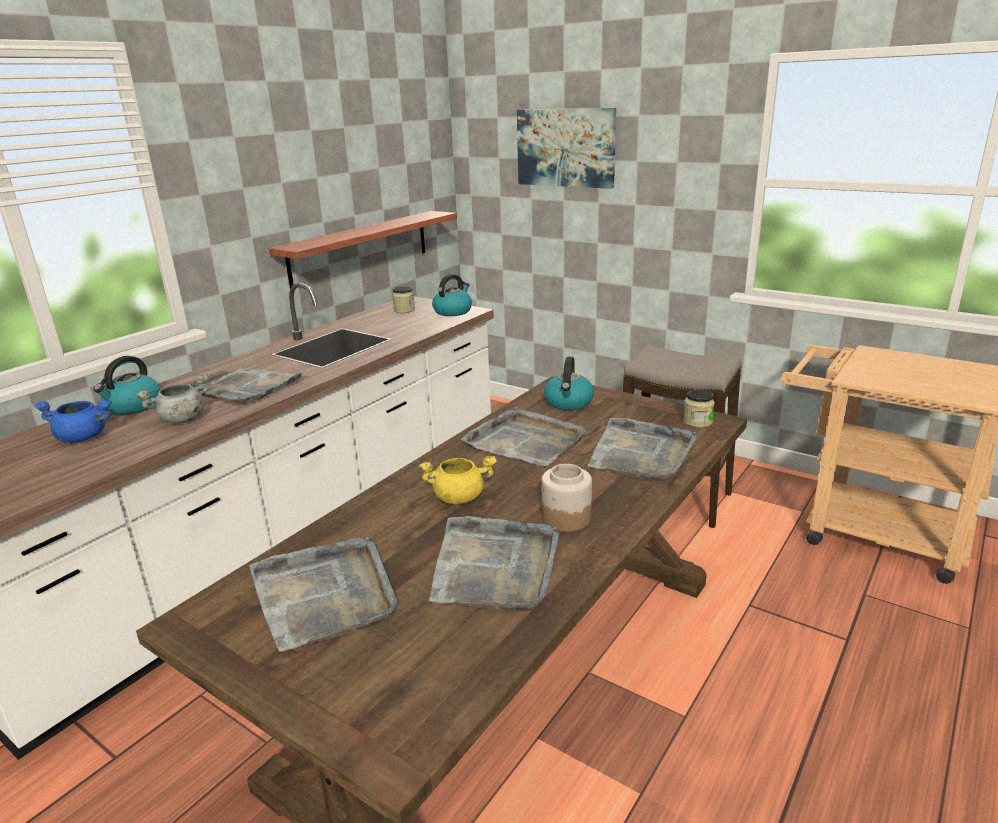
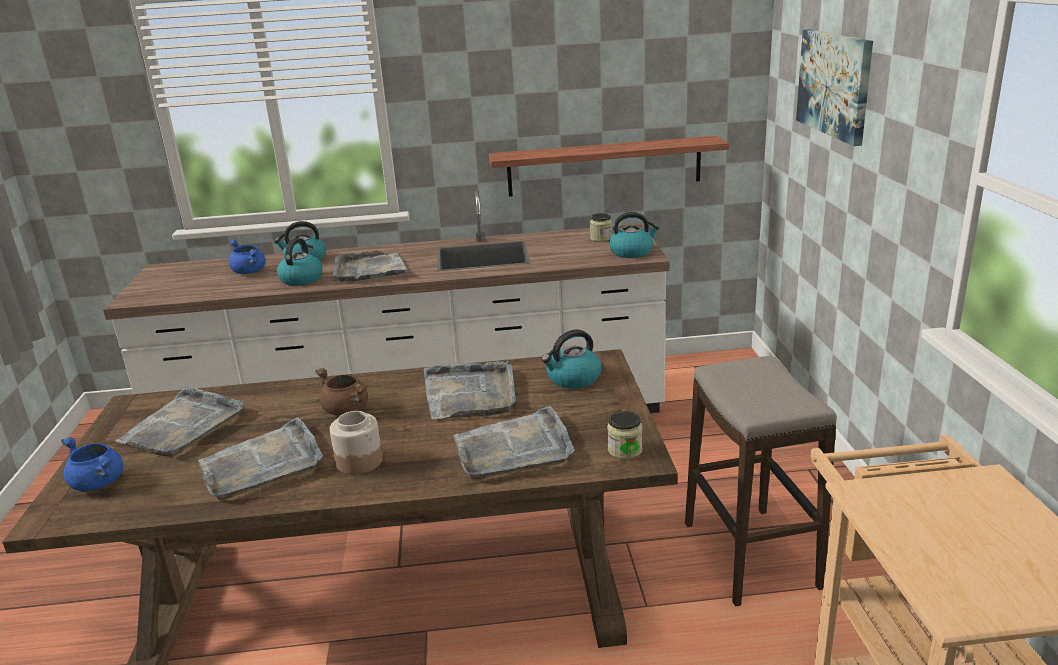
camera: 50 degrees right, 0 degrees up
grey cooking pot [136,374,209,423] -> kettle [277,238,323,286]
yellow cooking pot [419,456,497,504] -> brown cooking pot [315,368,368,416]
none -> blue cooking pot [61,437,123,492]

